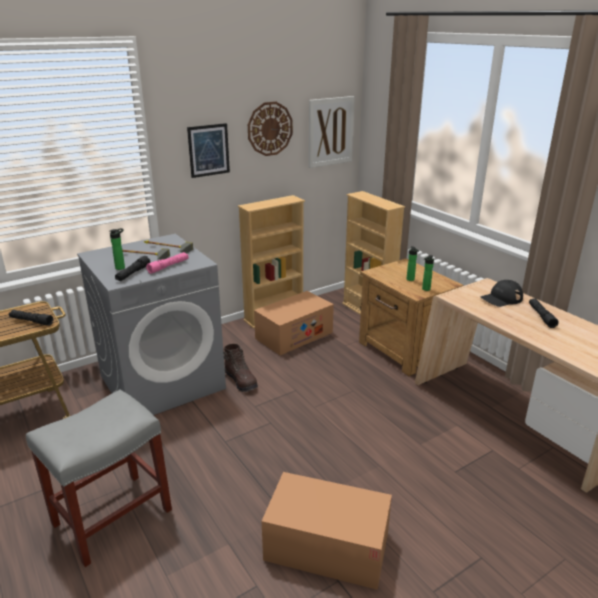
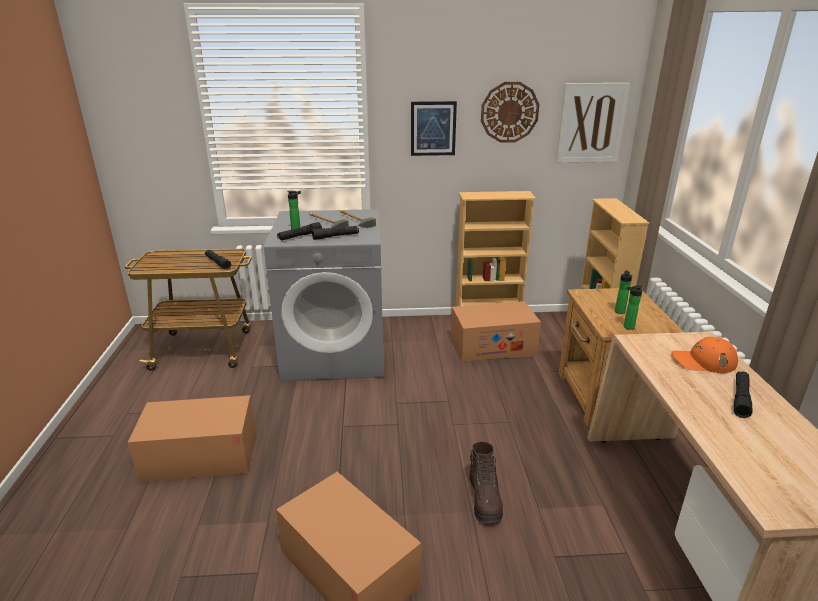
camera: 30 degrees right, 0 degrees up
grey stool [26,389,172,567] -> cardboard box [128,395,256,482]
pink flashlight [146,252,189,274] -> black flashlight [312,226,359,240]
brown boot [224,344,258,392] -> brown boot moved to [469,442,503,523]
black cap [480,280,523,307] -> orange cap [672,337,738,373]

